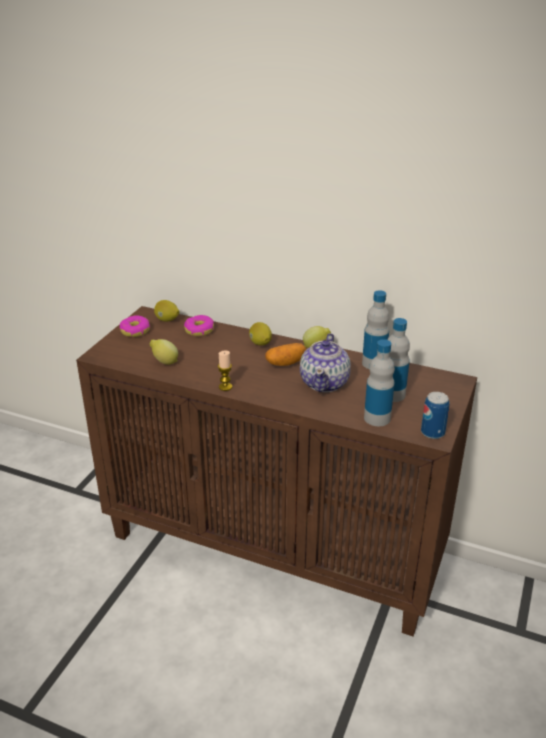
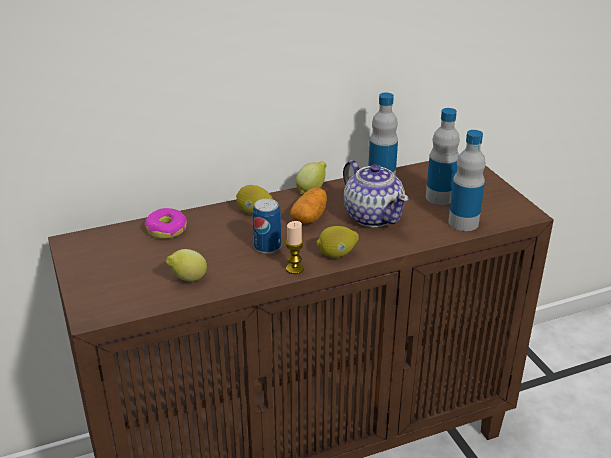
camera: 45 degrees left, 0 degrees up
donut [120,315,150,337] -> none
lemon [154,300,179,321] -> lemon moved to [316,226,359,258]
can [421,392,449,439] -> can moved to [252,198,281,254]

